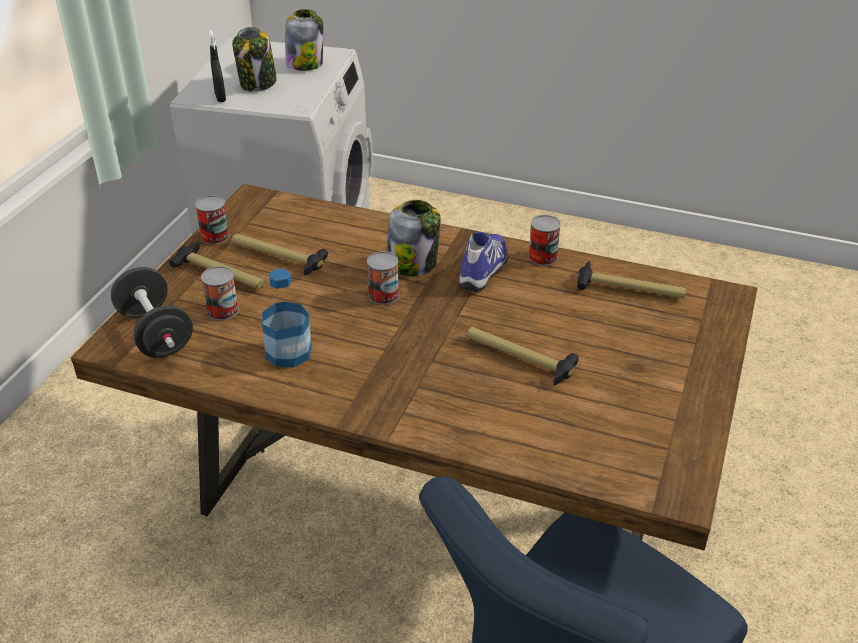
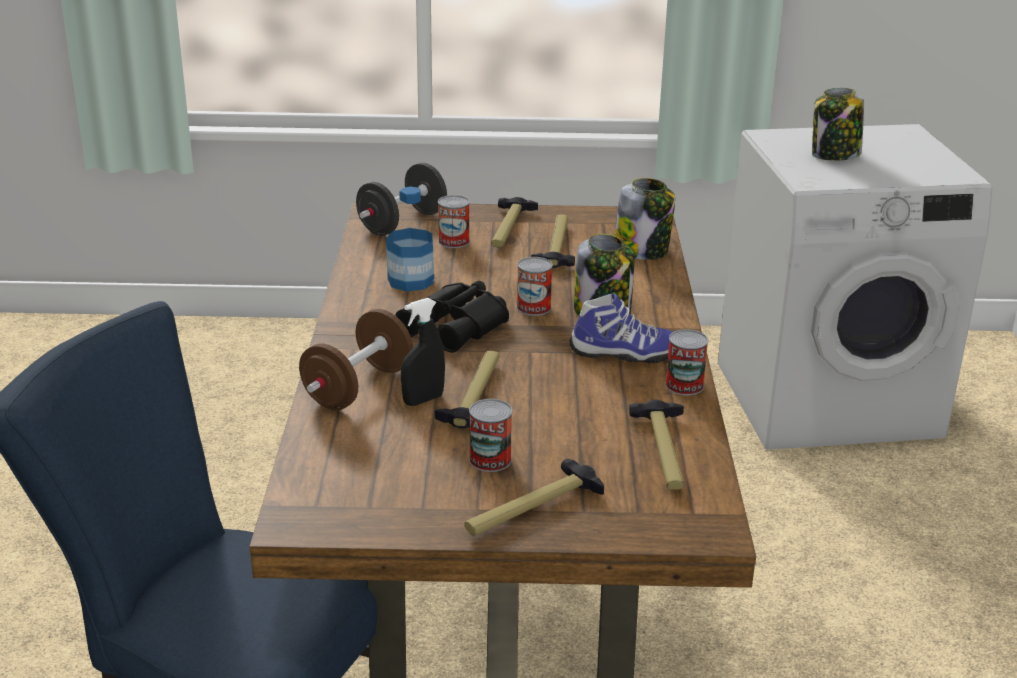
camera: 70 degrees right, 10 degrees down
can [195,195,230,245] -> can moved to [469,399,512,472]
black spray bottle [209,30,226,102] -> black spray bottle moved to [401,298,445,406]
jar [286,9,323,71] -> jar moved to [614,178,675,260]
none -> brown dumbbell [299,309,413,410]
none -> black binoculars [395,281,509,353]
none -> hammer [465,459,604,535]

